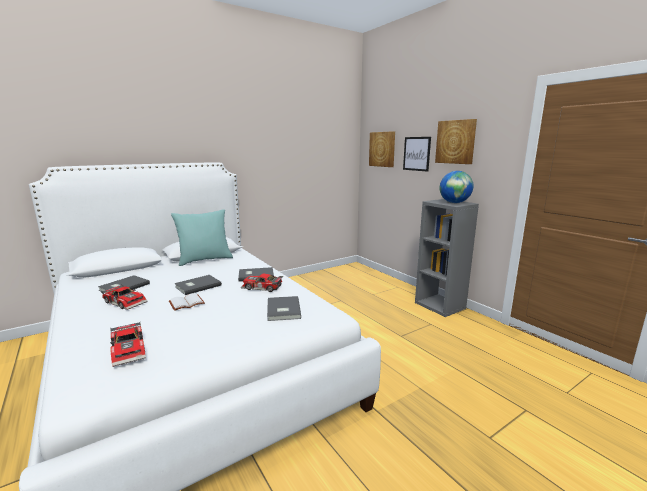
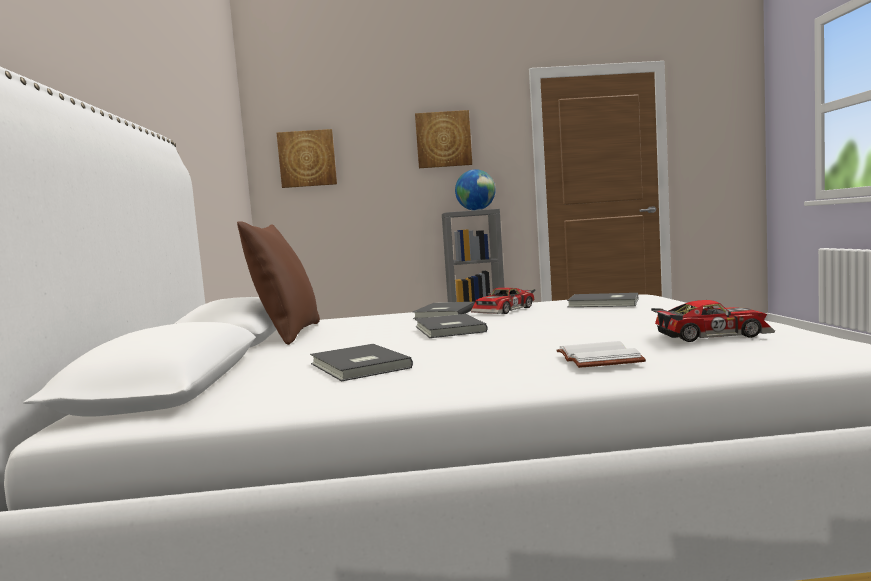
camera: 60 degrees left, 10 degrees down
toy car [101,284,148,310] -> none
white book [169,293,205,311] -> white book moved to [556,341,646,368]
turquoise pillow [171,209,233,266] -> brown pillow [237,221,320,345]
picture [403,137,431,172] -> none

